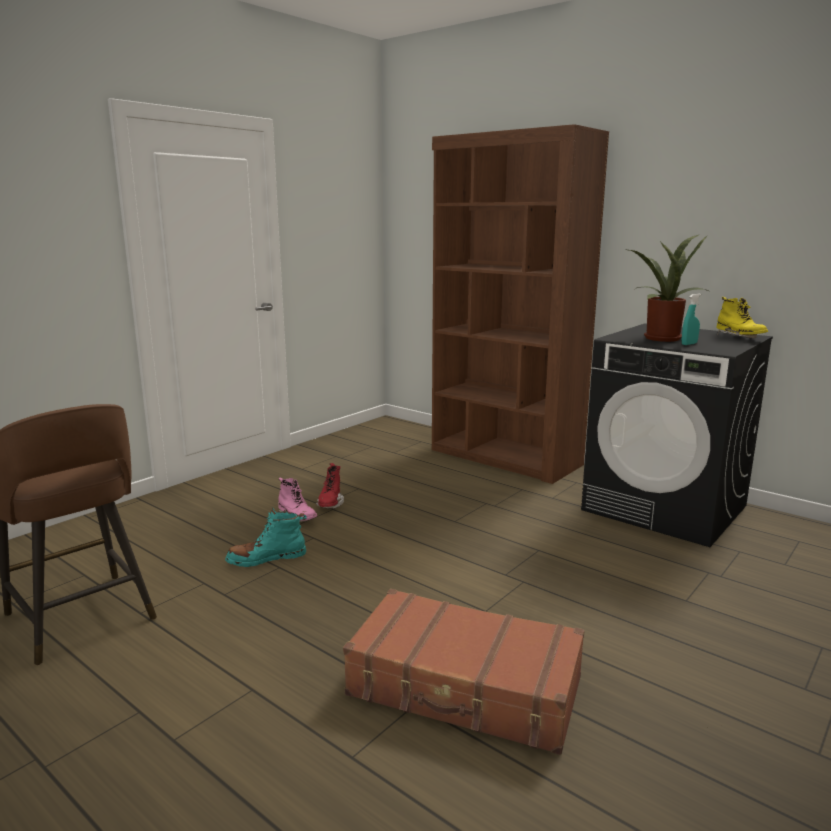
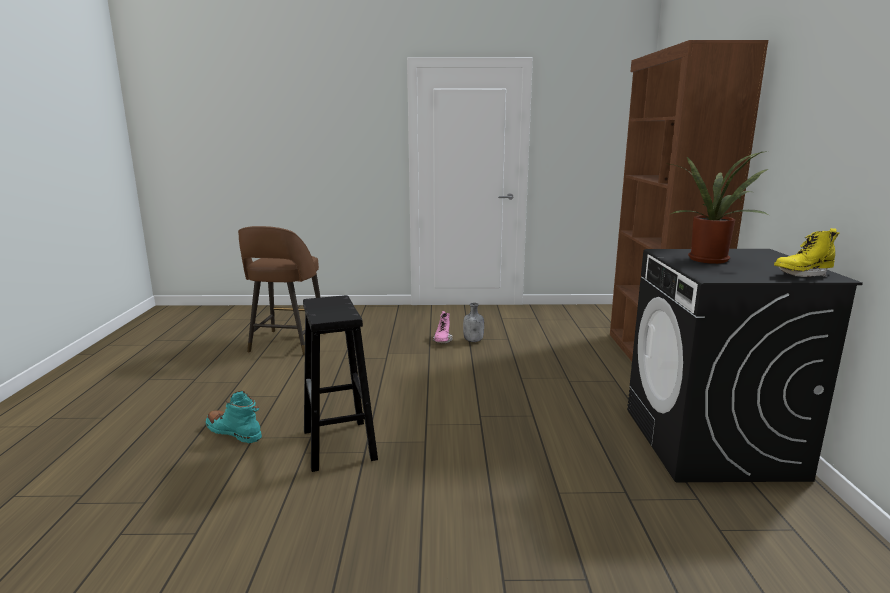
camera: 50 degrees right, 0 degrees up
turquoise boot [225,507,307,567] -> turquoise boot moved to [206,391,262,443]
red boot [316,463,344,509] -> grey bottle [463,303,484,342]
brown suitcase [343,589,584,755] -> black stool [303,295,378,472]
turquoise spray bottle [682,294,701,345] -> none
yellow boot [716,297,768,338] -> yellow boot turned 45 degrees clockwise [774,228,840,277]

